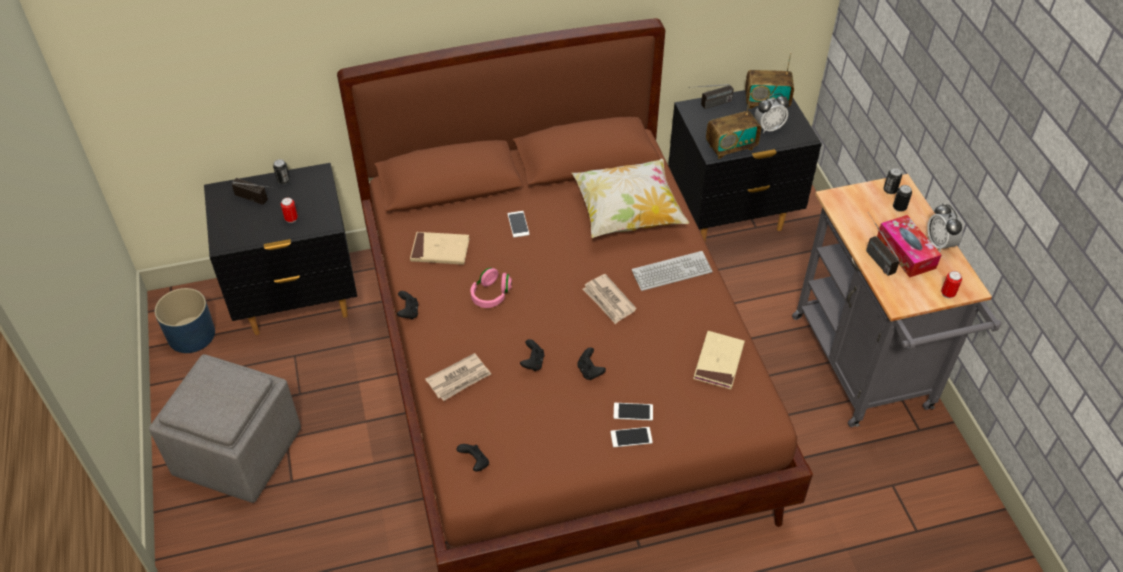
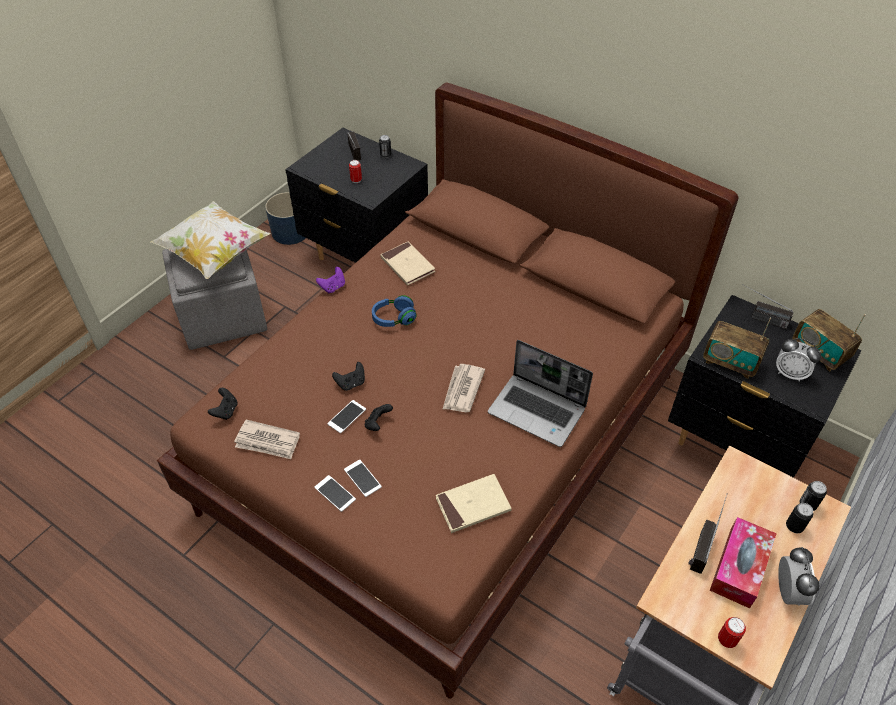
camera: 50 degrees right, 0 degrees up
black game controller [397,291,418,320] -> purple game controller [316,267,345,293]
newspaper [425,353,491,401] -> newspaper moved to [234,419,300,459]
pink headphones [471,268,512,308] -> blue headphones [372,295,416,327]
phone [508,211,530,237] -> phone moved to [327,400,366,433]
pillow [572,159,689,238] -> pillow moved to [151,201,271,279]
keyboard [632,251,713,291] -> laptop [488,340,593,447]
alarm clock [927,204,963,252] -> alarm clock turned 150 degrees clockwise [778,547,820,606]

